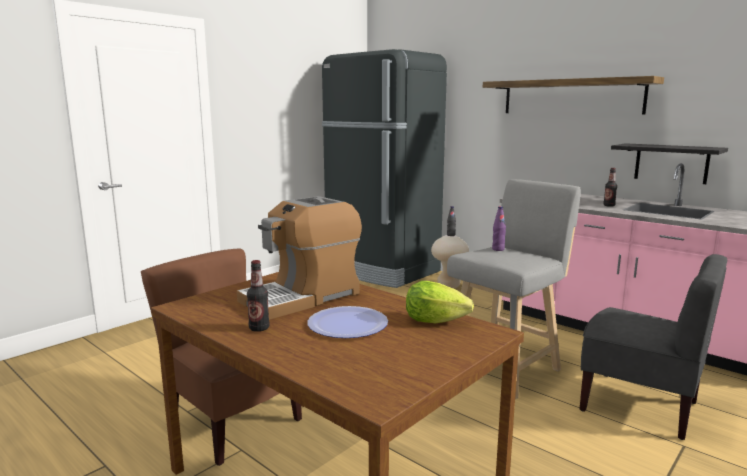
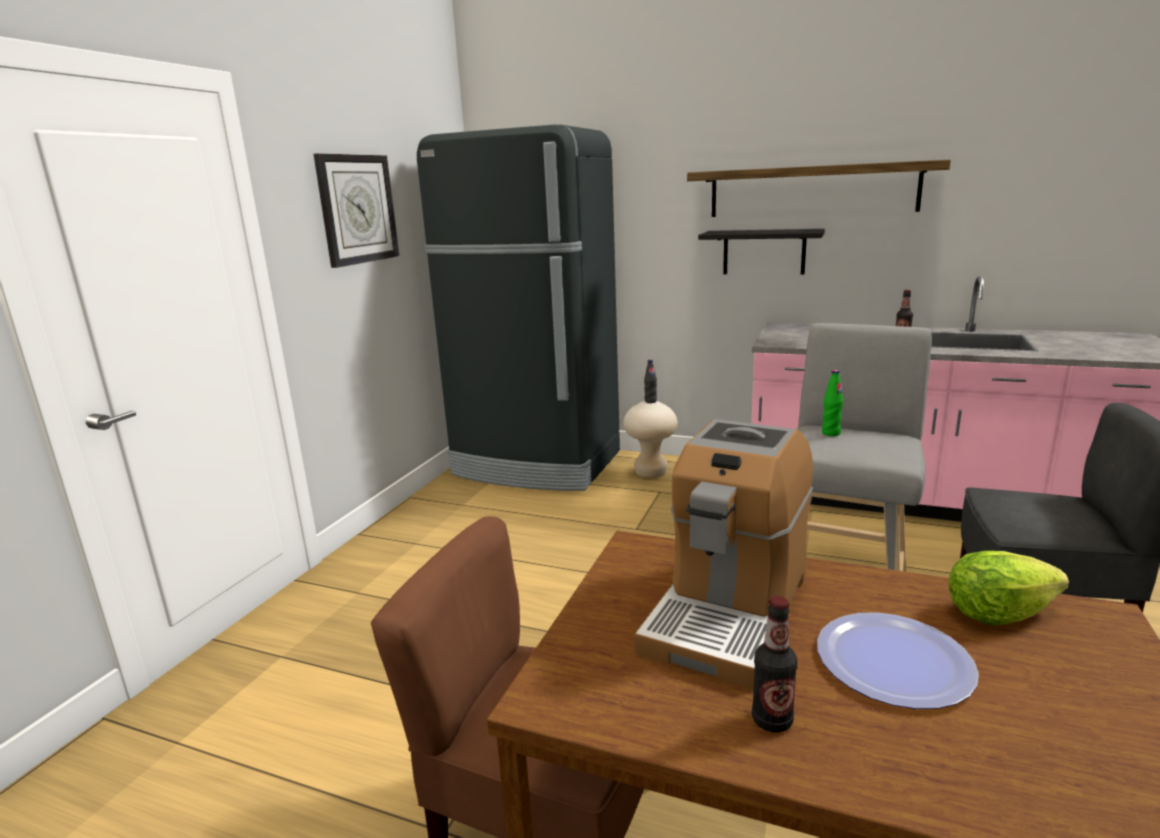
camera: 20 degrees left, 5 degrees up
purple bottle [492,206,506,251] -> green bottle [822,370,843,436]
black shelf [611,143,728,184] -> black shelf moved to [698,229,825,274]
none -> wall clock [314,153,399,268]

